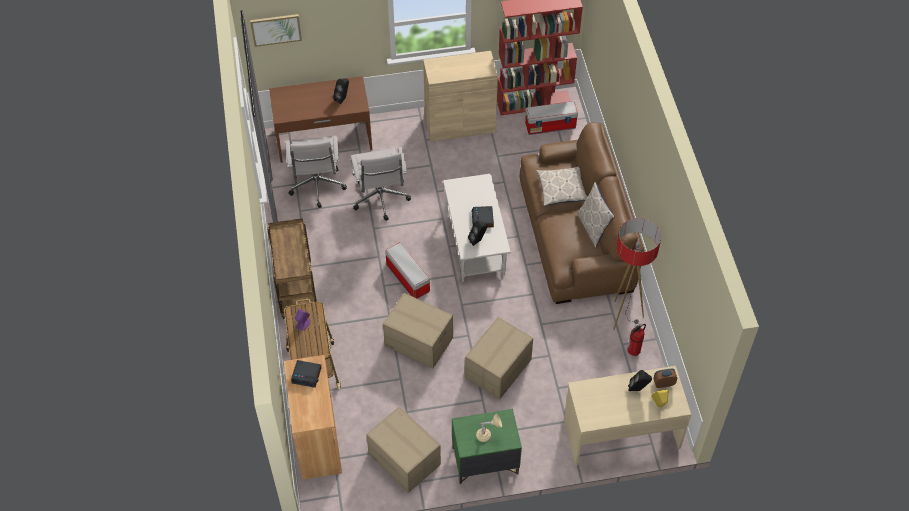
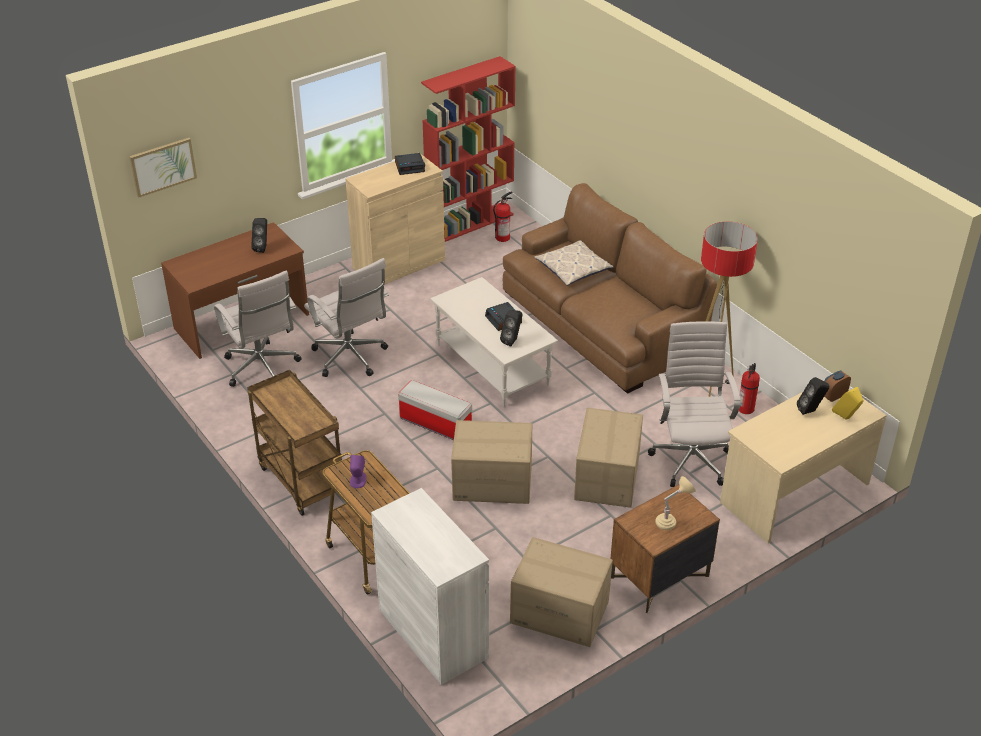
camera: 25 degrees left, 15 degrees down
brown cabinet [284,355,342,480] -> white cabinet [371,488,489,685]
alarm clock [291,360,322,388] -> alarm clock moved to [395,153,425,175]
green nightstand [452,409,522,484] -> brown nightstand [610,484,720,613]
storage box [525,101,578,135] -> fire extinguisher [493,192,513,242]
pillow [577,182,615,248] -> none
none -> white office chair [648,321,741,487]

